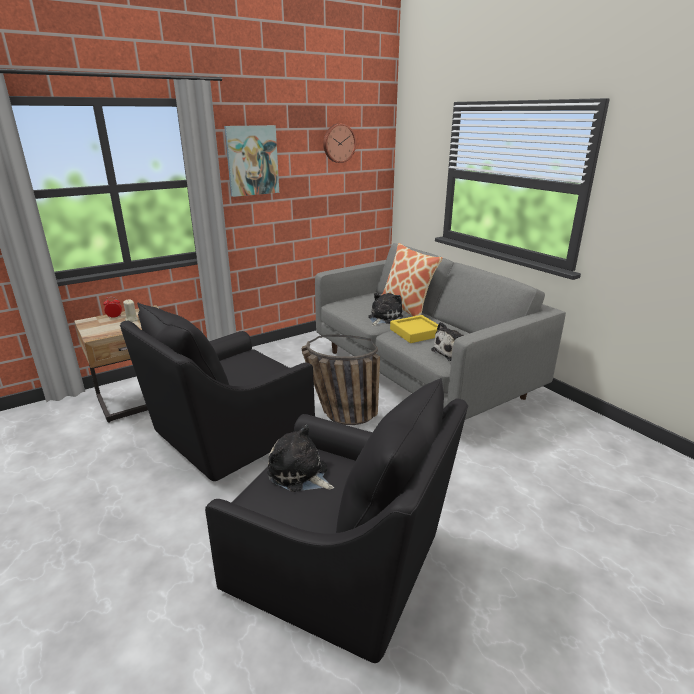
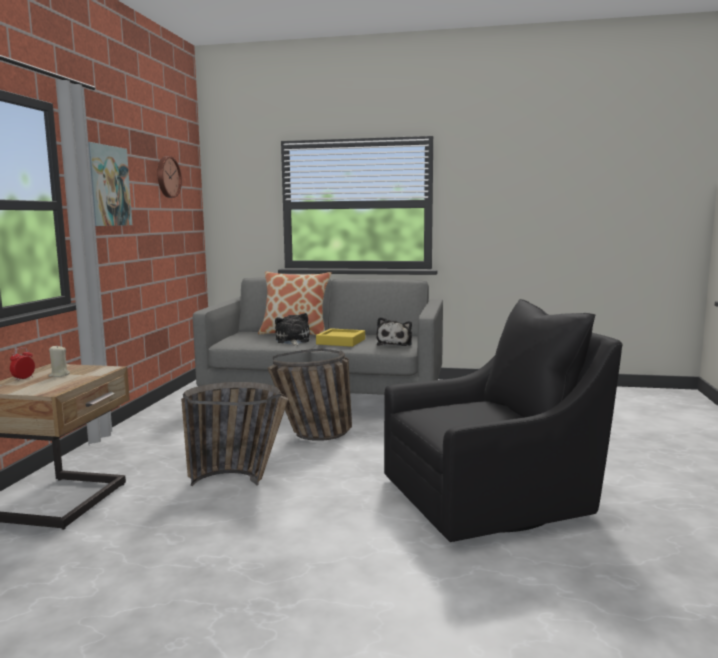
camera: 45 degrees left, 15 degrees down
black armchair [120,303,315,481] -> basket [181,382,288,486]
plush toy [267,424,334,492] -> none

